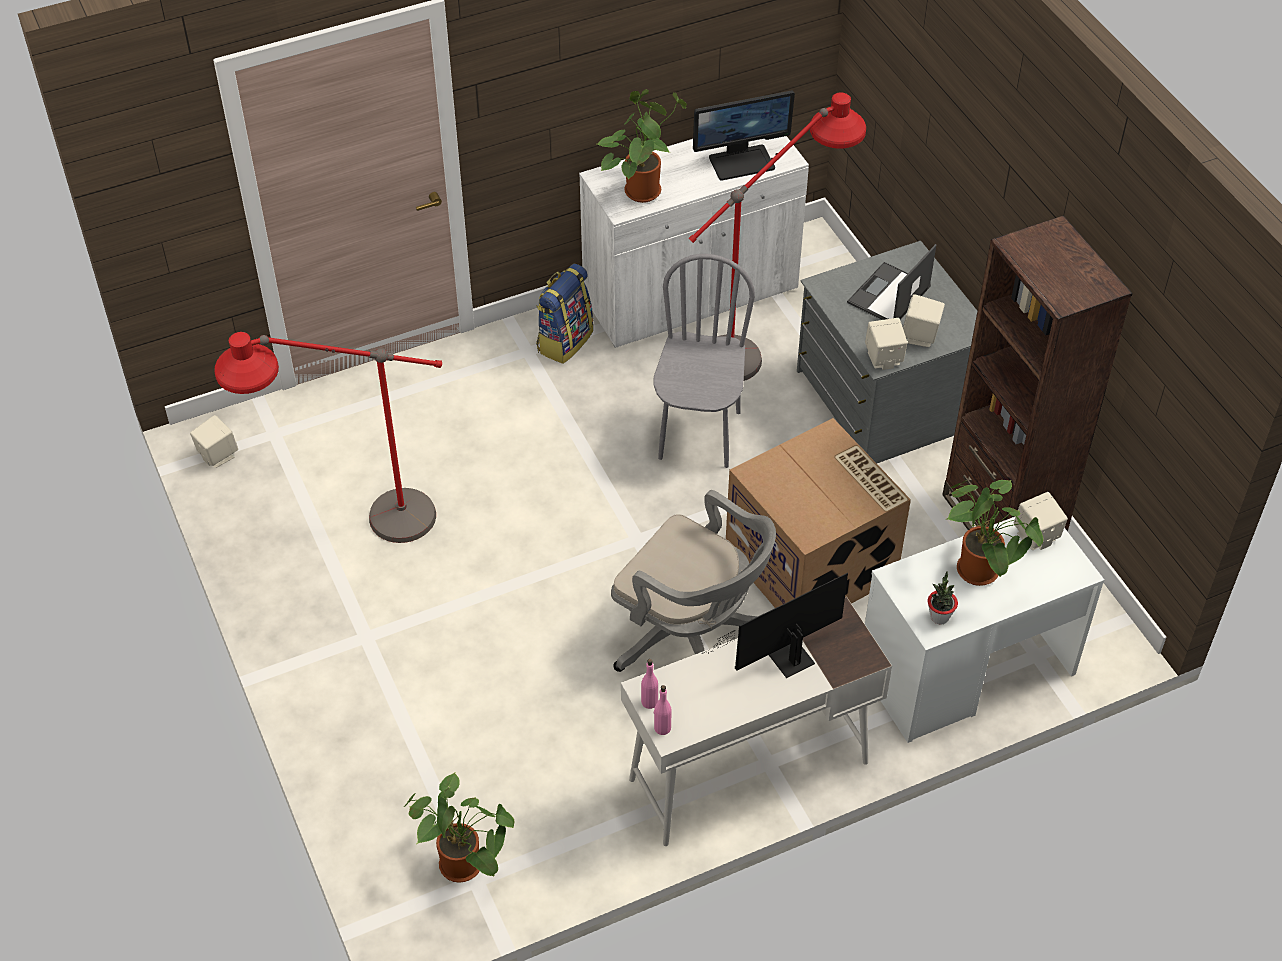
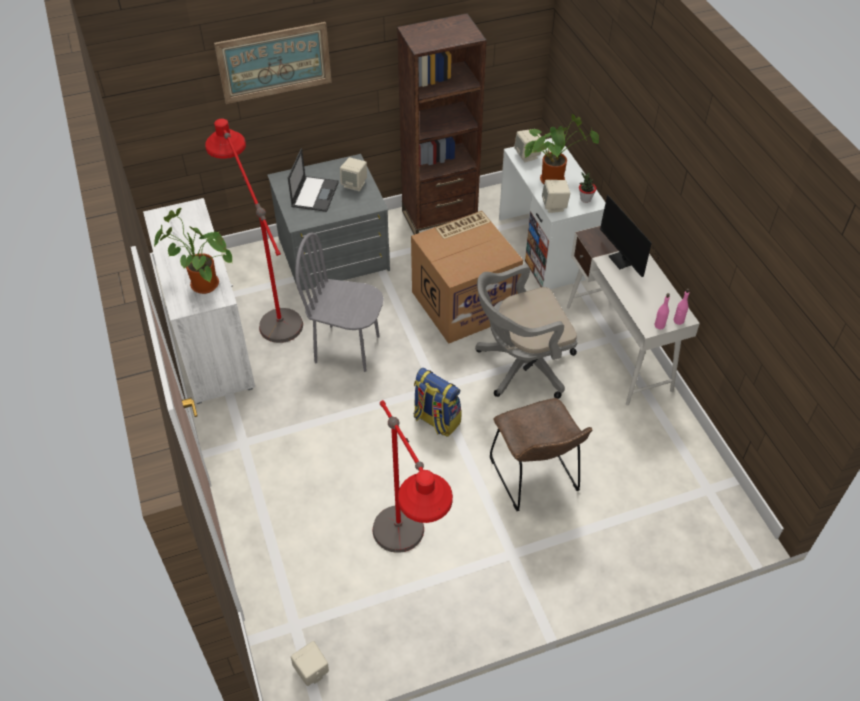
camera: 85 degrees left, 0 degrees up
potted plant [404,773,514,883] -> none
backpack [536,264,593,364] -> backpack moved to [414,368,462,437]
grey office chair [611,490,776,672] -> grey office chair turned 150 degrees counterclockwise [475,264,578,399]
monitor [693,90,795,181] -> none
laptop [847,244,936,320] -> laptop turned 120 degrees counterclockwise [288,148,339,212]
beige speaker [865,318,907,370] -> beige speaker moved to [542,180,570,213]
none -> picture [214,22,332,104]
none -> brown chair [490,398,592,511]

